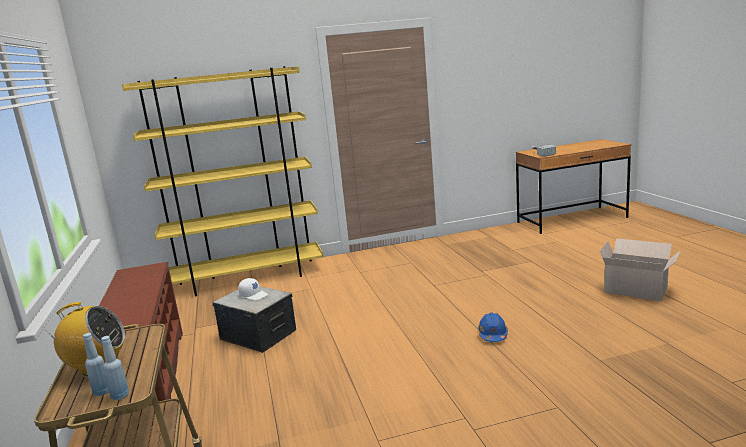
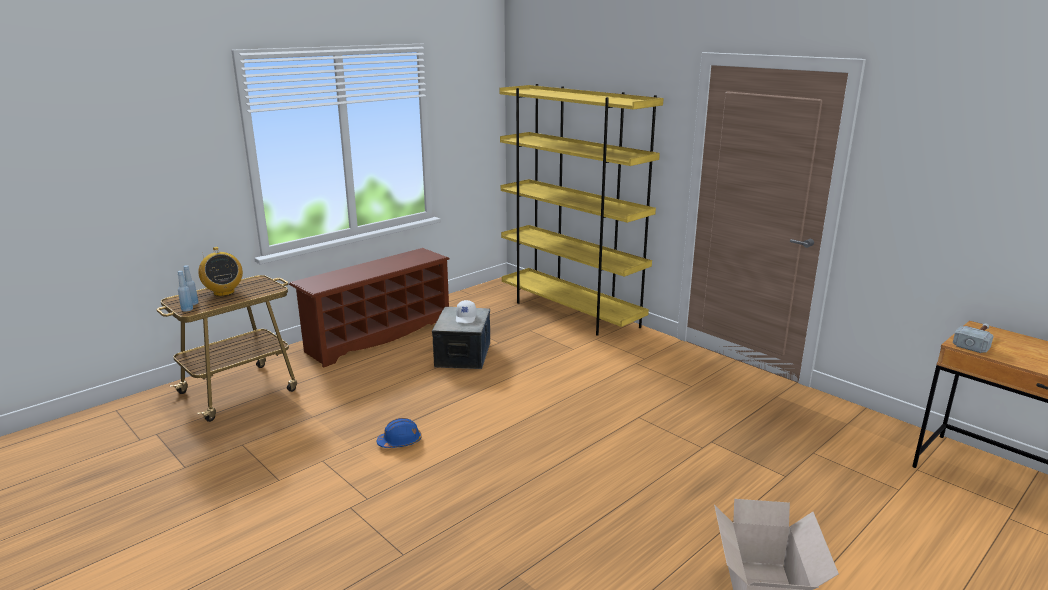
camera: 60 degrees right, 5 degrees up
blue hard hat [477,312,508,342] -> blue hard hat moved to [377,418,422,448]

